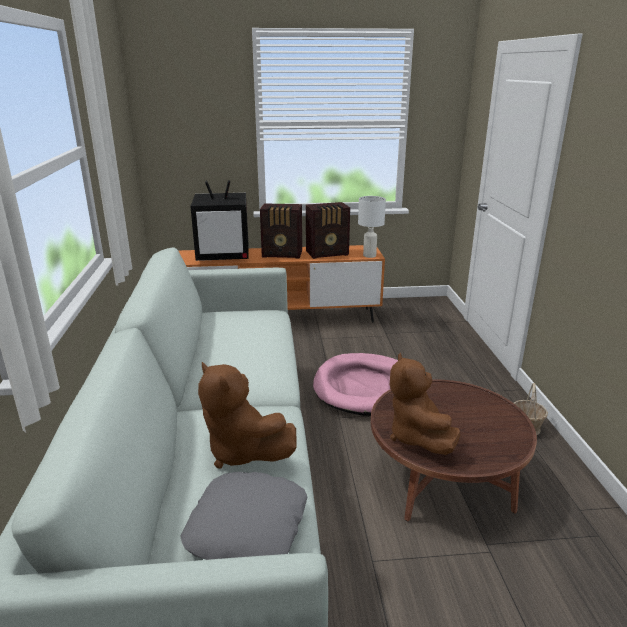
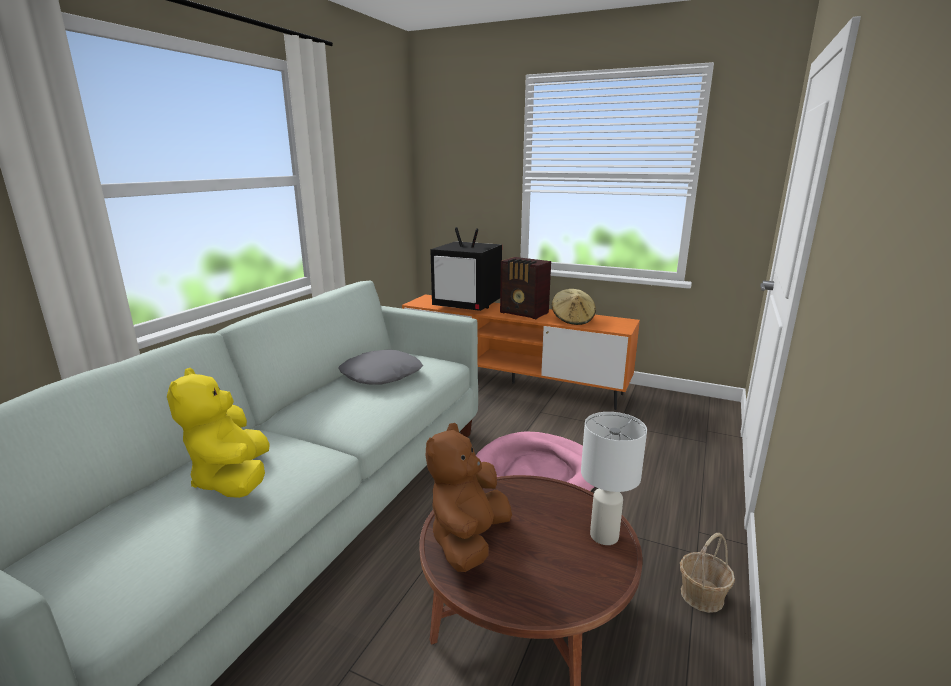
camera: 30 degrees right, 5 degrees down
grey pillow [180,472,308,560] -> grey pillow moved to [339,349,423,385]
brown plush toy [198,362,296,468] -> yellow plush toy [167,368,270,498]
radio [306,202,350,259] -> beige hat [551,289,596,325]
white table lamp [358,196,386,258] -> white table lamp moved to [581,412,647,545]

